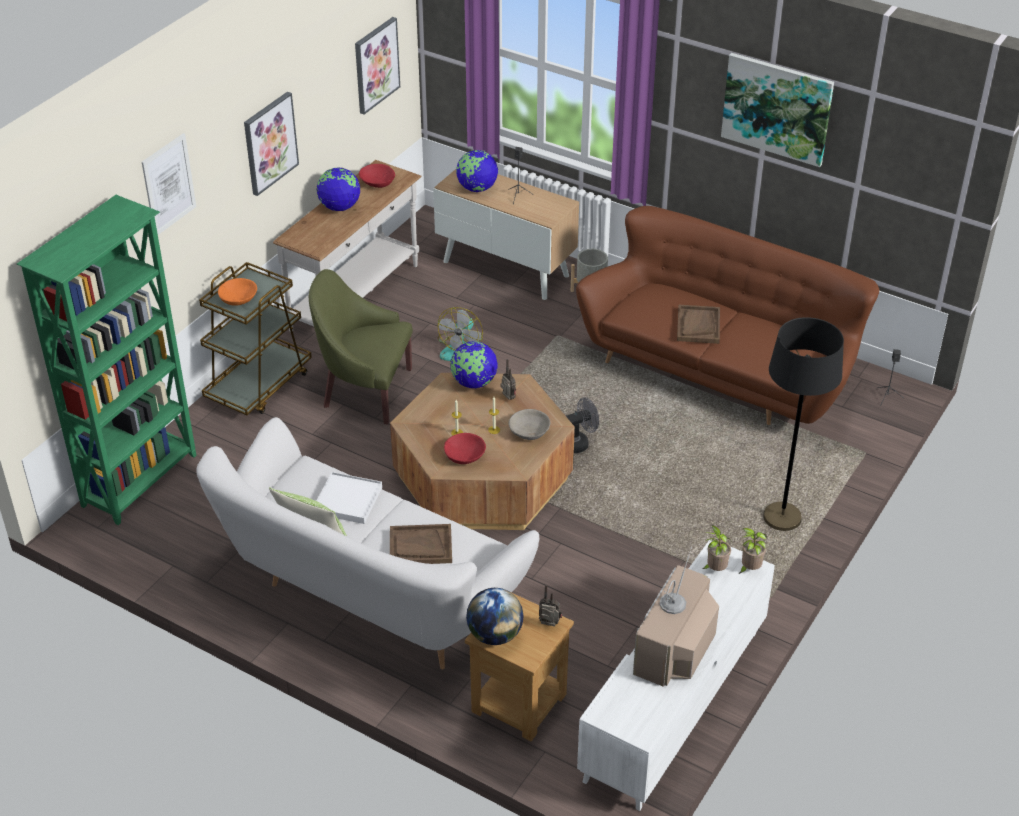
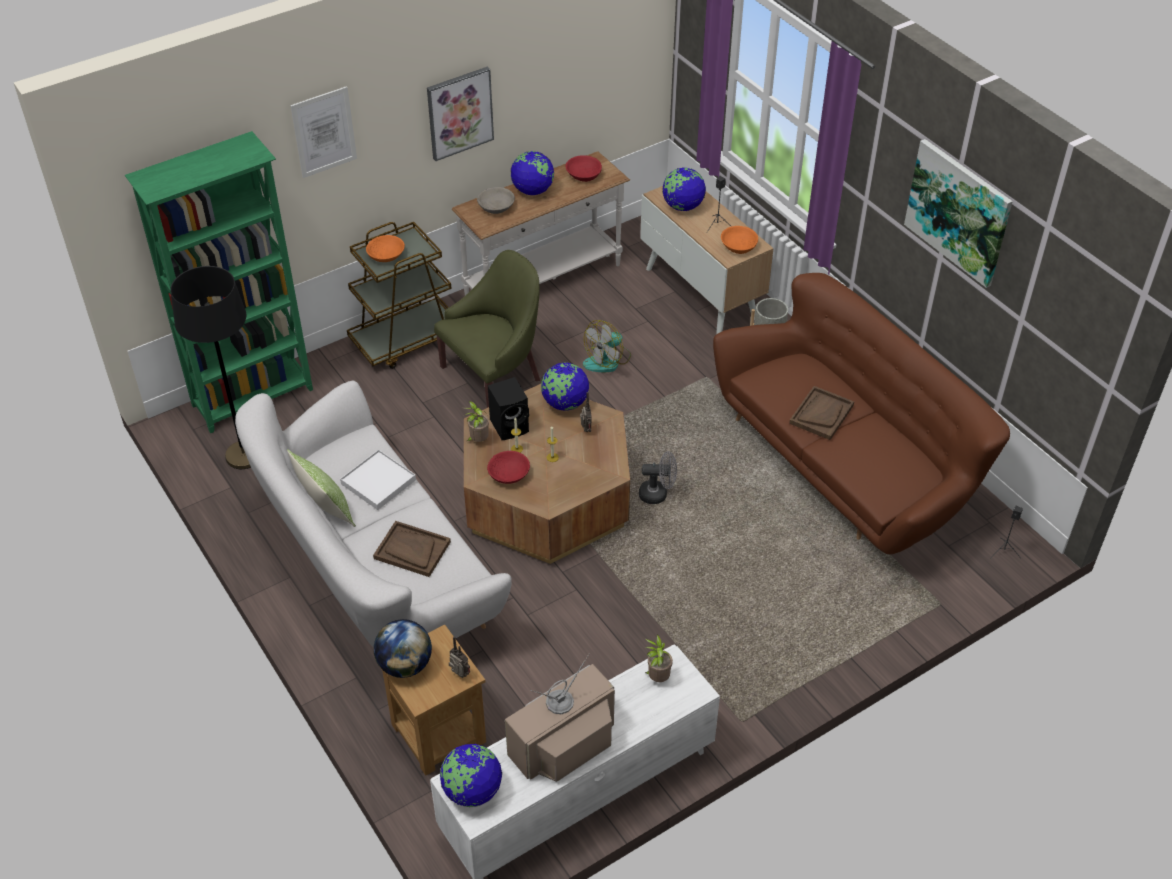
camera: 25 degrees right, 5 degrees up
green armchair [308,269,413,425] -> green armchair turned 105 degrees clockwise [434,250,540,408]
picture [355,17,400,114] -> none
grey bowl [509,409,550,440] -> grey bowl moved to [477,187,515,214]
potted plant [739,528,767,574] -> potted plant moved to [465,401,489,442]
black floor lamp [763,317,844,531] -> black floor lamp moved to [170,266,251,469]
none -> globe [440,744,502,807]
none -> black speaker [488,377,529,440]
none -> orange bowl [721,226,758,254]

